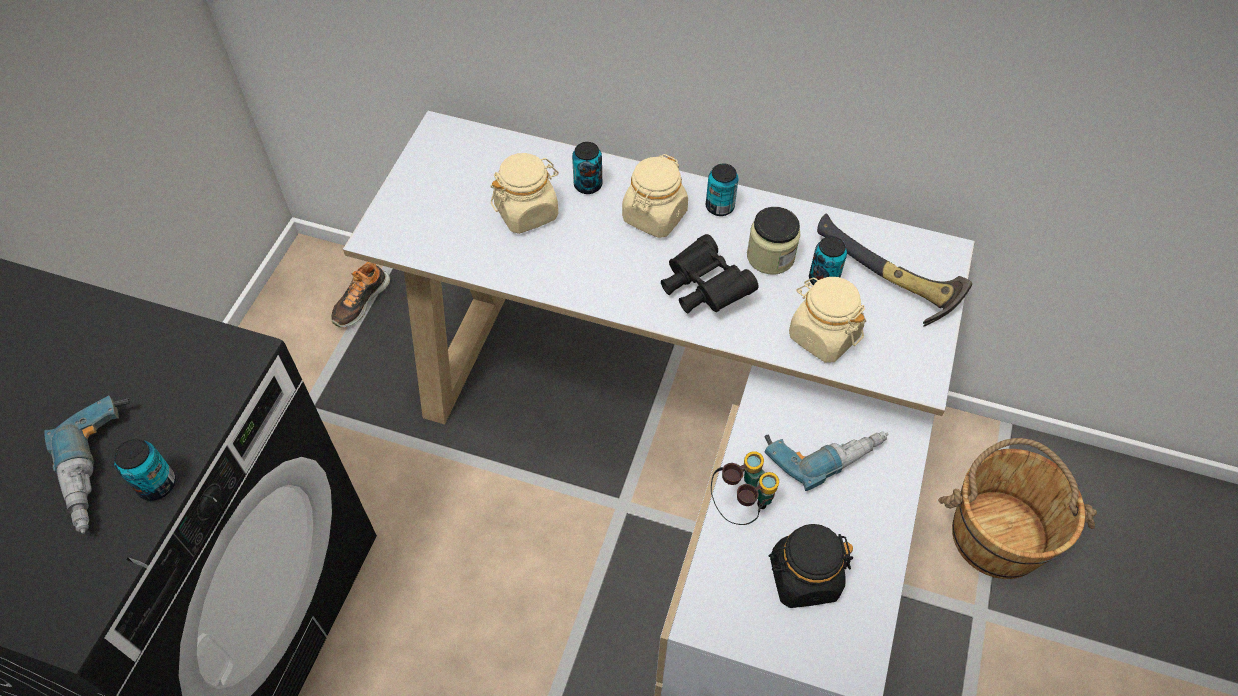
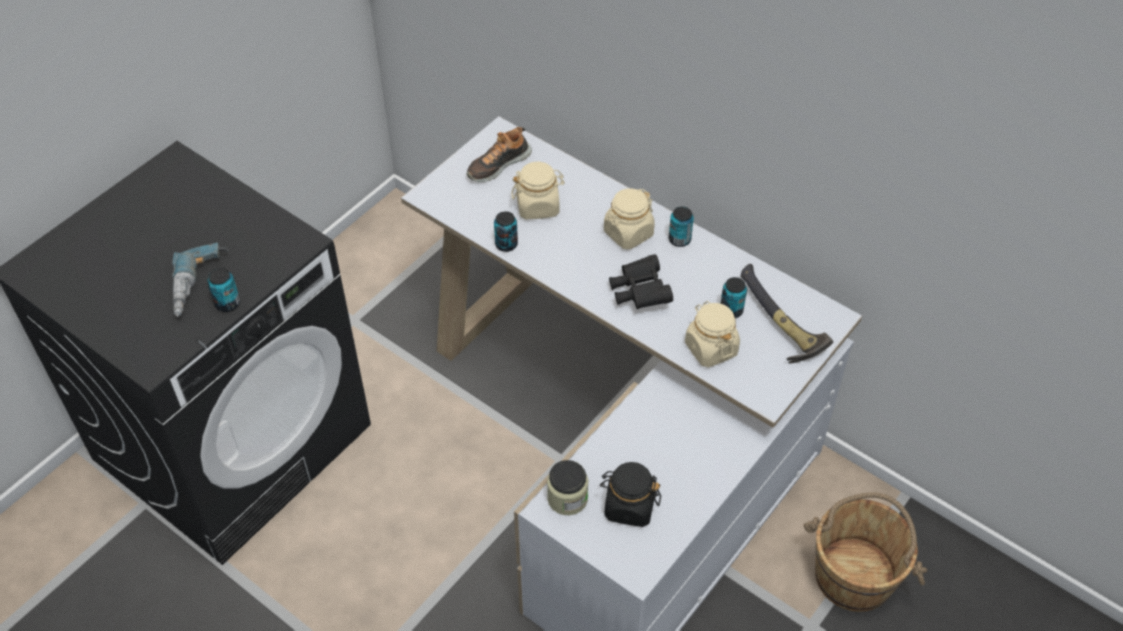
camera: 20 degrees right, 5 degrees down
shoe [332,262,390,327] -> shoe moved to [467,127,532,182]
can [572,142,602,194] -> can moved to [494,211,518,252]
binoculars [711,451,779,525] -> none
jar [747,207,800,274] -> jar moved to [547,460,588,515]
power drill [765,431,888,491] -> none

